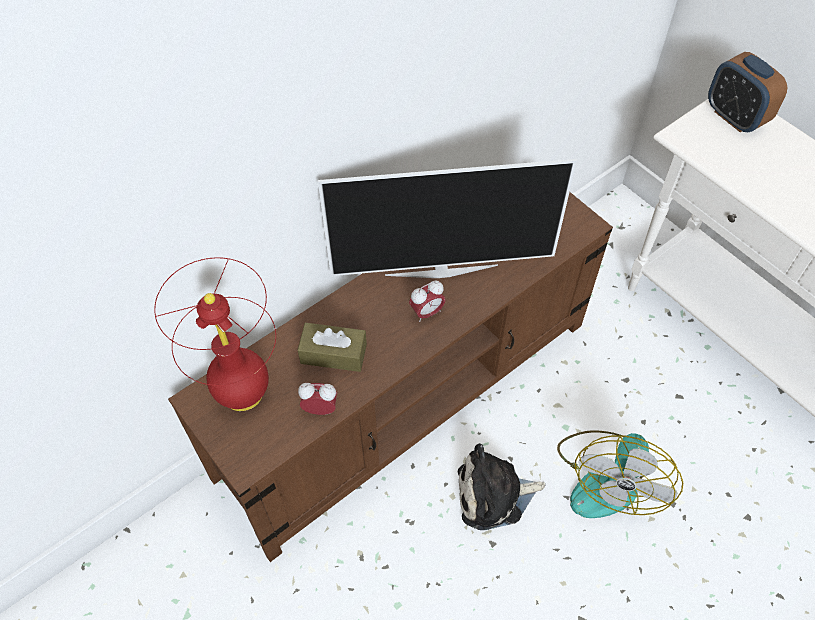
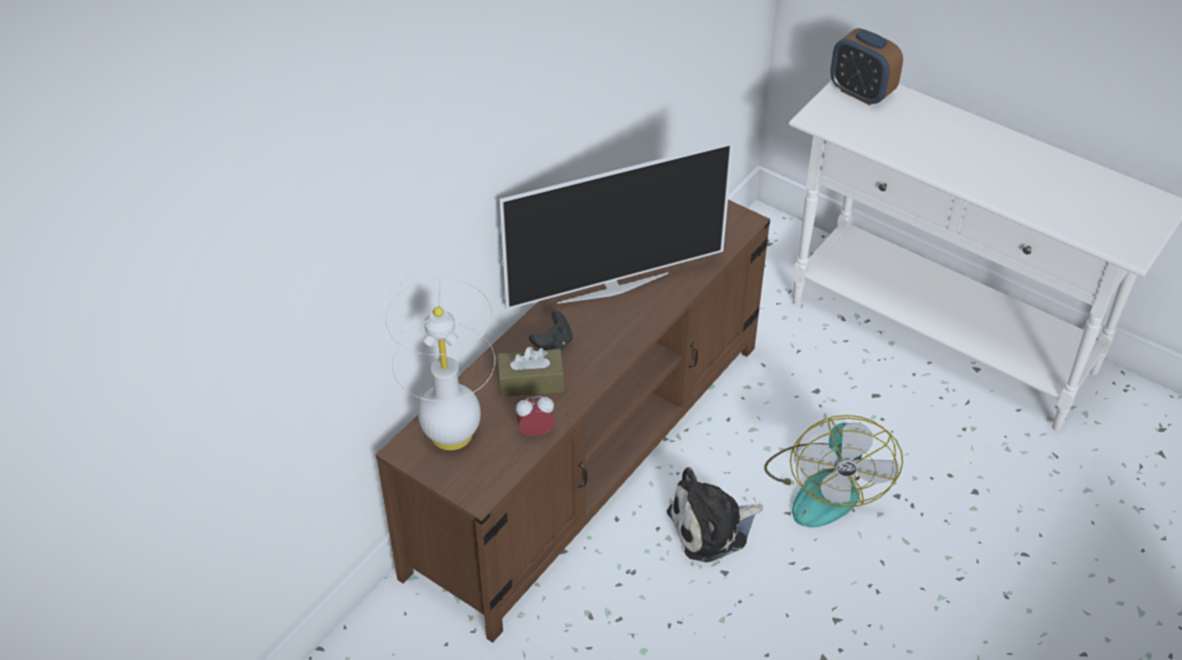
camera: 15 degrees left, 10 degrees down
red table lamp [154,257,276,411] -> white table lamp [385,278,495,450]
alarm clock [409,280,445,322] -> none
none -> black game controller [529,311,572,350]

